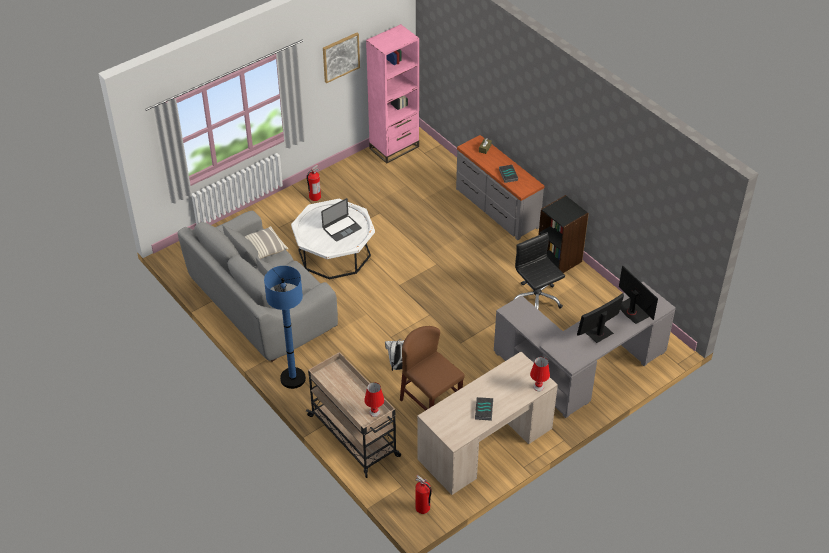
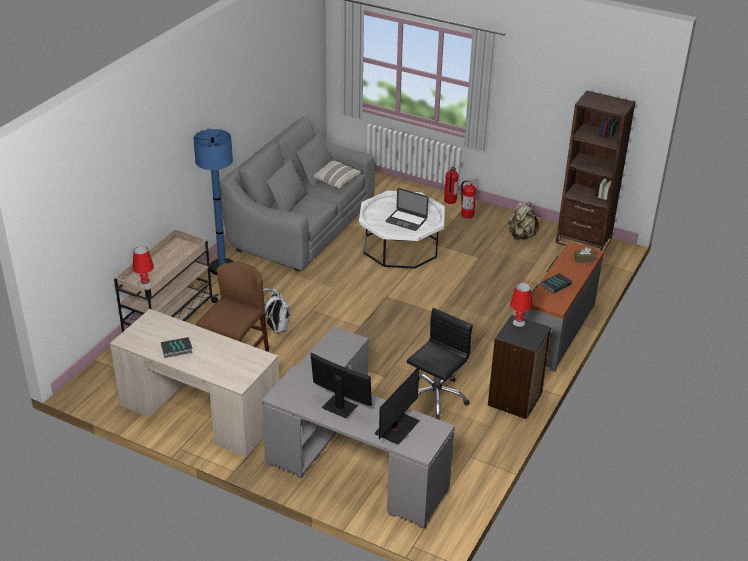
camera: 65 degrees right, 10 degrees down
picture [323,33,360,83] -> none
pink bookcase [366,24,419,164] -> brown bookcase [556,91,636,251]
fire extinguisher [415,475,432,514] -> fire extinguisher moved to [444,161,458,204]
red table lamp [530,357,550,391] -> red table lamp moved to [510,283,532,327]
none -> beige backpack [508,202,539,239]

